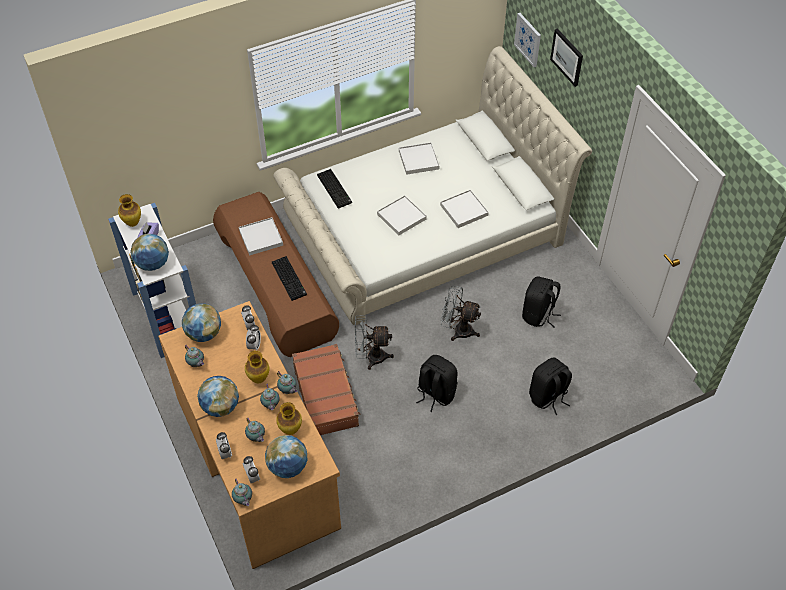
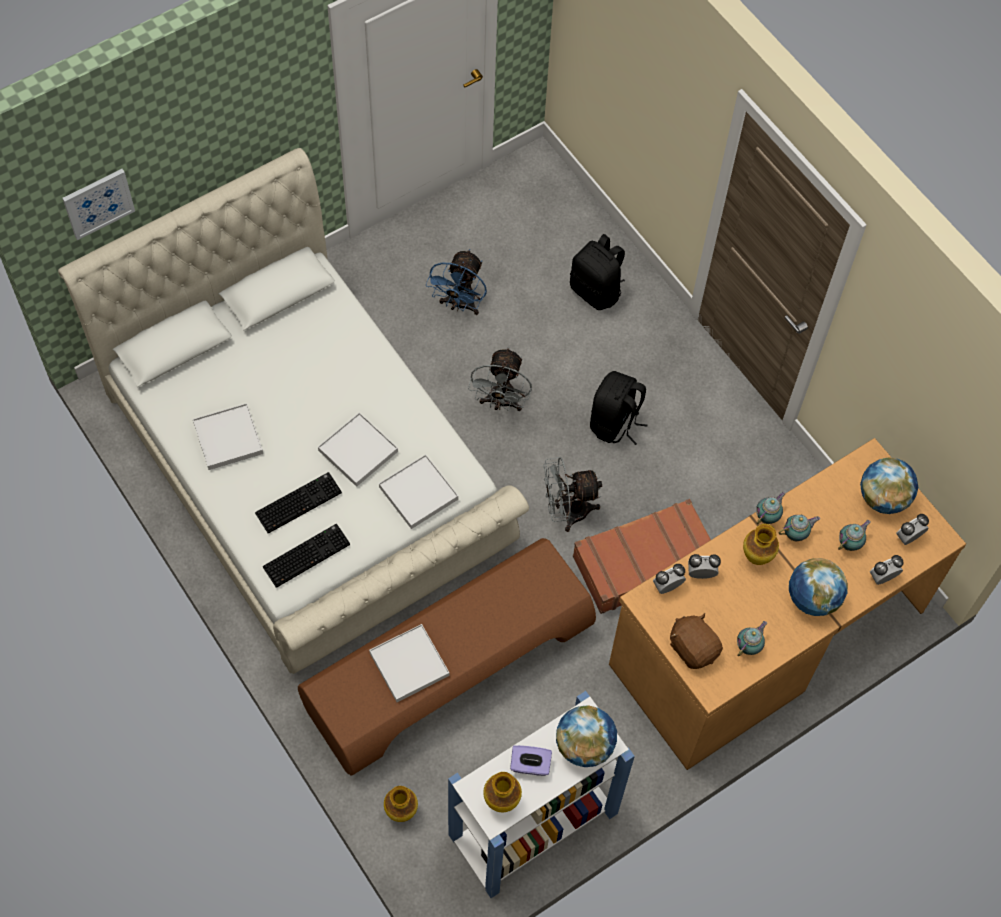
camera: 100 degrees left, 10 degrees up
globe [182,303,221,342] -> brown plush toy [670,613,723,669]
teapot [232,478,252,506] -> none
keyboard [272,256,307,301] -> keyboard moved to [255,472,342,534]
vase [276,402,302,435] -> vase moved to [384,786,418,822]
grey fan [355,315,394,370] -> grey fan turned 90 degrees clockwise [544,457,602,532]
white tray [440,190,489,228] -> white tray moved to [379,454,458,529]
black backpack [522,276,561,327] -> blue fan [425,249,487,315]
picture [550,28,583,87] -> none

